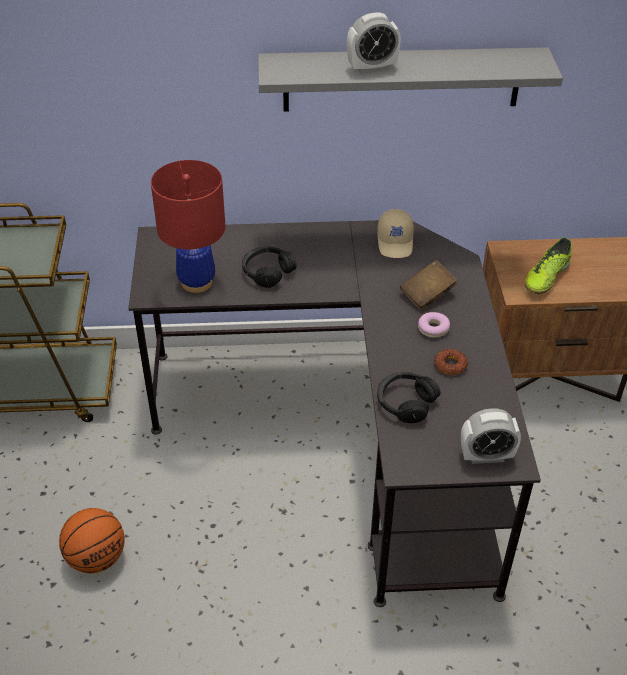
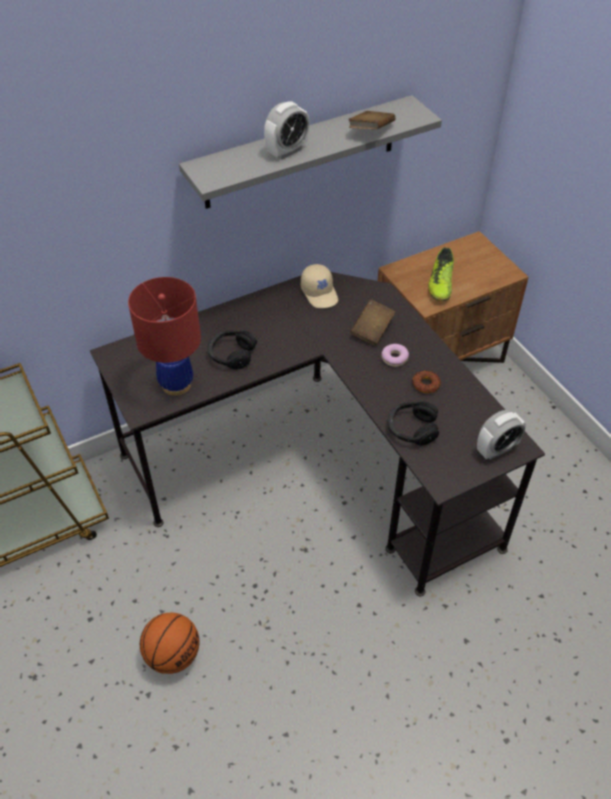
camera: 25 degrees left, 5 degrees up
none -> brown book [348,111,396,129]

